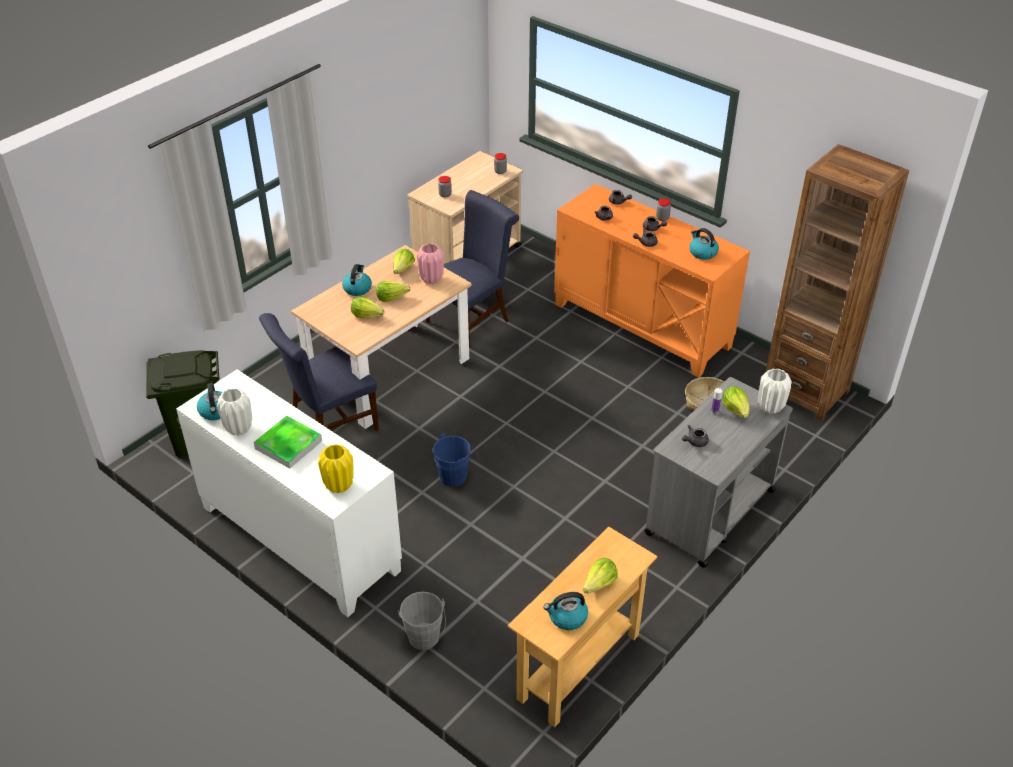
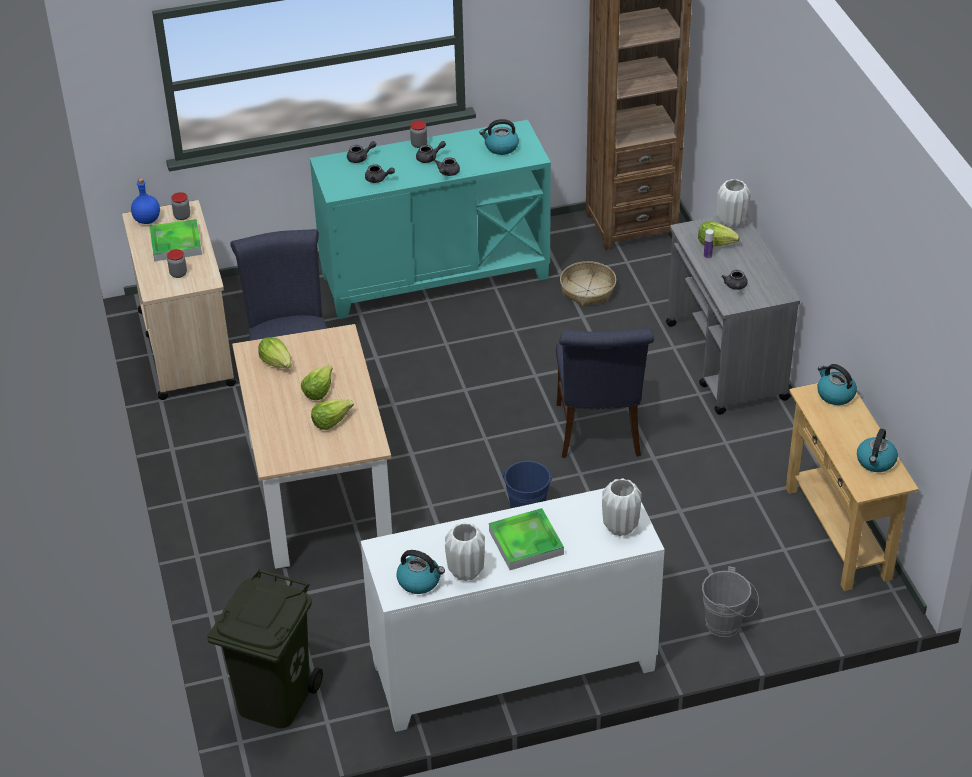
camera: 55 degrees left, 0 degrees up
blue chair [259,313,379,431] -> blue chair moved to [556,328,654,458]
yellow vase [318,444,354,493] -> white vase [602,478,642,536]
kettle [342,264,372,296] -> kettle moved to [817,364,857,405]
pink vase [417,243,444,284] -> none
orange cabinet [554,184,750,378] -> turquoise cabinet [310,120,551,319]
lettuce [583,558,618,594] -> none
none -> blue bottle [131,178,160,224]
none -> tray [150,219,202,261]

